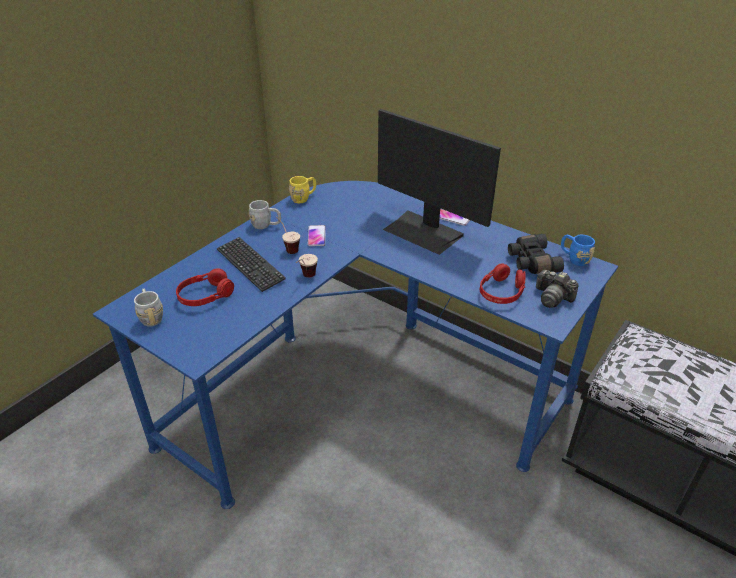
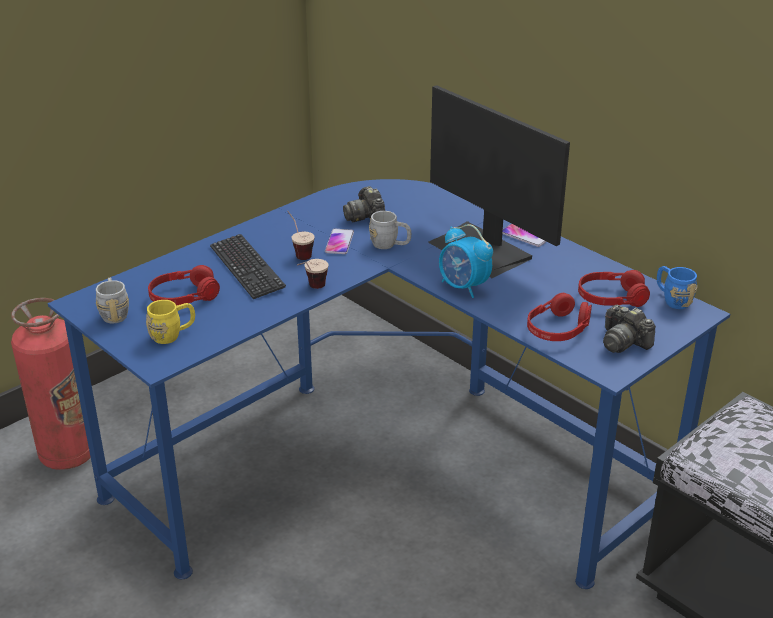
camera: 10 degrees right, 5 degrees down
grey mug [249,200,281,229] -> grey mug moved to [369,211,411,249]
yellow mug [289,176,316,203] -> yellow mug moved to [146,300,195,344]
black binoculars [508,234,564,274] -> red headphones [578,270,650,307]
none -> fire extinguisher [11,298,91,470]
none -> camera [343,186,385,222]
none -> alarm clock [439,224,493,298]

